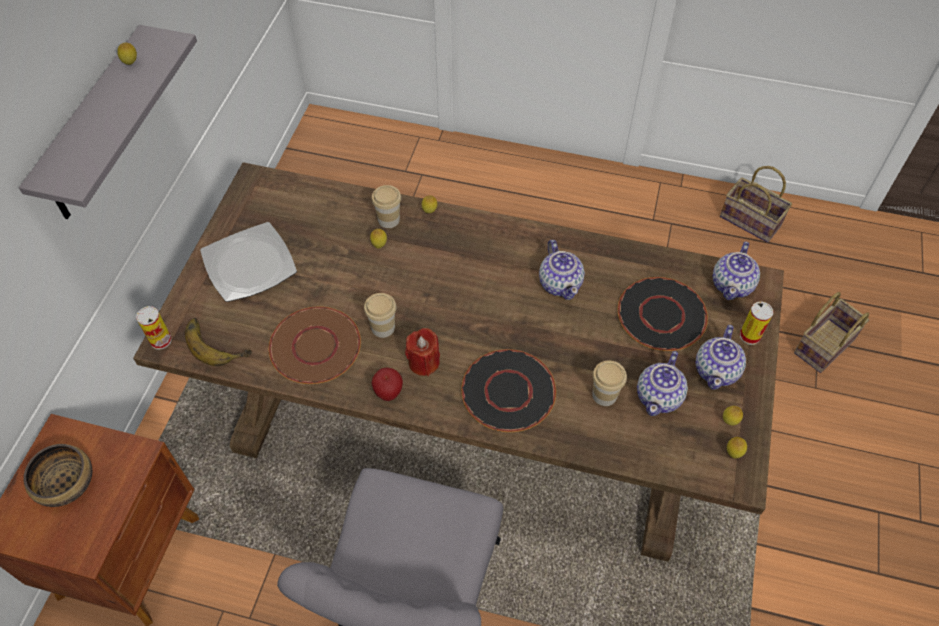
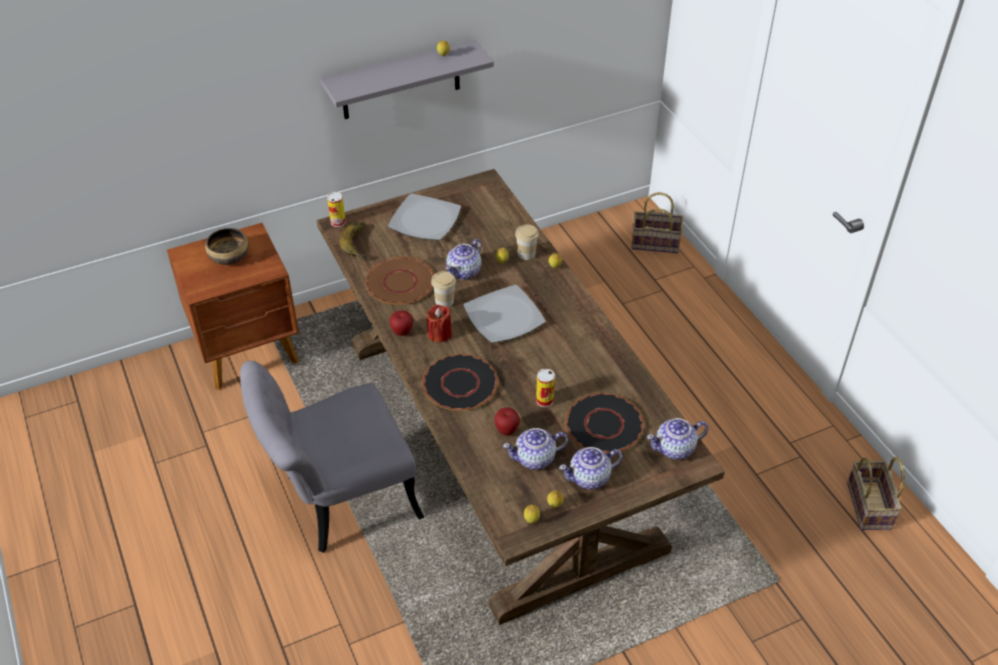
camera: 50 degrees right, 10 degrees down
teapot [539,240,585,300] -> teapot moved to [445,239,481,280]
cup [592,360,627,406] -> apple [495,407,520,436]
can [740,302,773,345] -> can moved to [536,369,555,407]
basket [794,292,869,373] -> basket moved to [631,192,683,253]
none -> plate [463,285,546,343]

